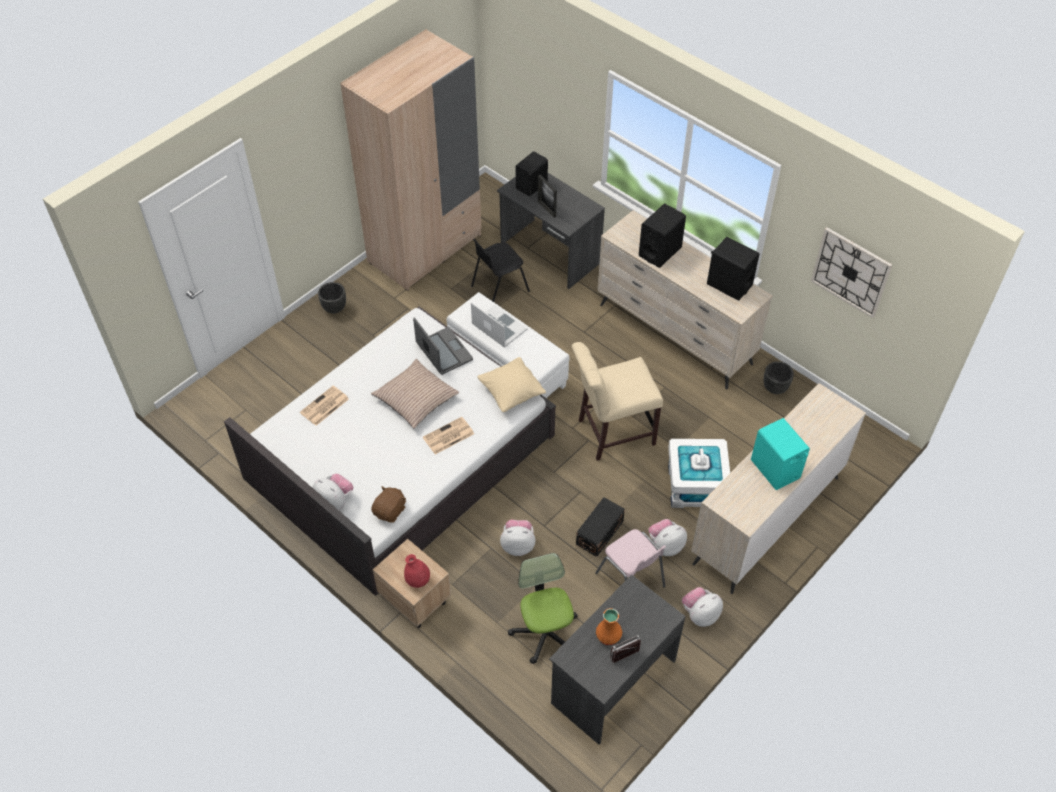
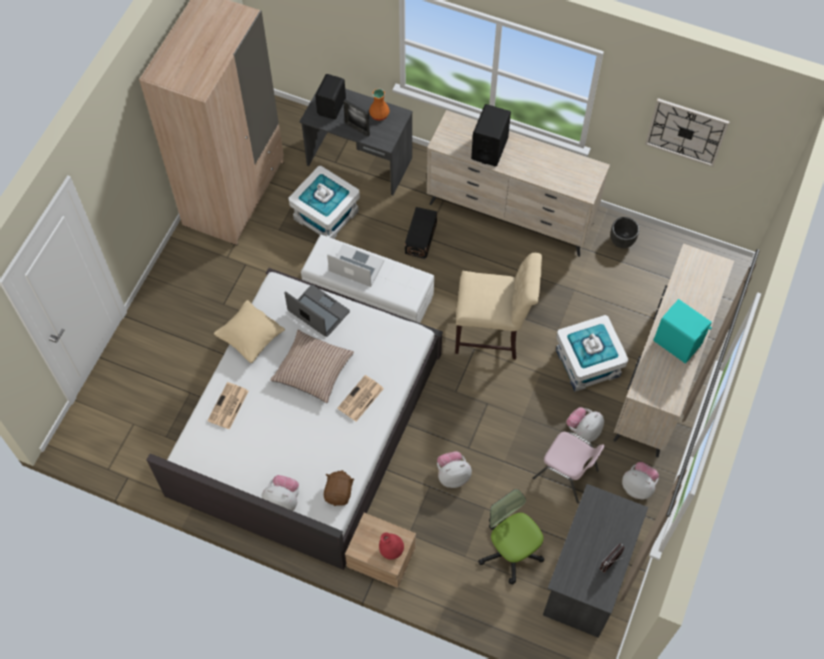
camera: 20 degrees left, 10 degrees up
black planter [318,282,346,314] -> none
black chair [471,239,530,302] -> white storage box [289,166,360,239]
beige pillow [477,357,546,412] -> beige pillow moved to [214,300,285,363]
beige chair [572,342,663,461] -> beige chair turned 135 degrees counterclockwise [455,253,542,359]
black storage box [576,497,625,557] -> black storage box moved to [405,207,437,259]
orange vase [596,608,622,645] -> orange vase moved to [369,89,390,121]
plush toy [682,587,723,627] -> plush toy turned 90 degrees clockwise [622,462,659,499]
black speaker [707,237,760,301] -> none

